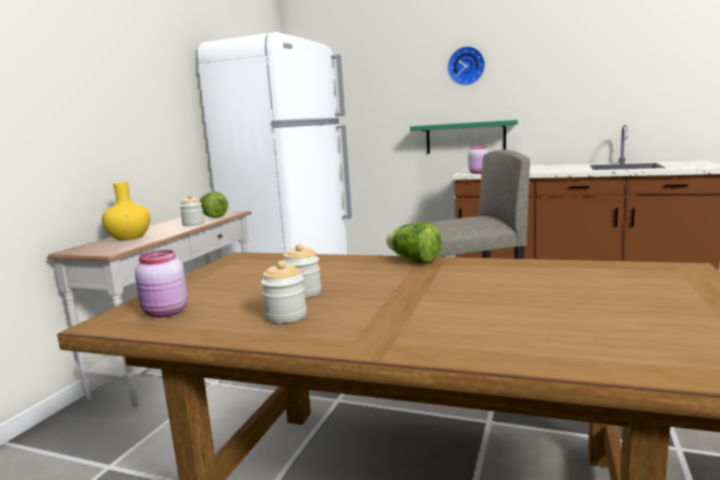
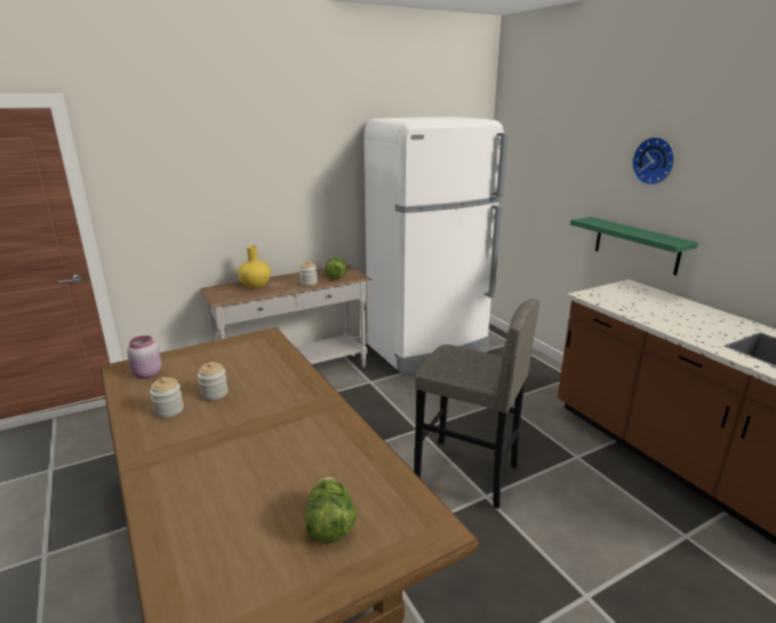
camera: 40 degrees right, 10 degrees up
lettuce [386,222,442,264] -> lettuce moved to [305,477,356,543]
pink jar [468,145,489,174] -> none

